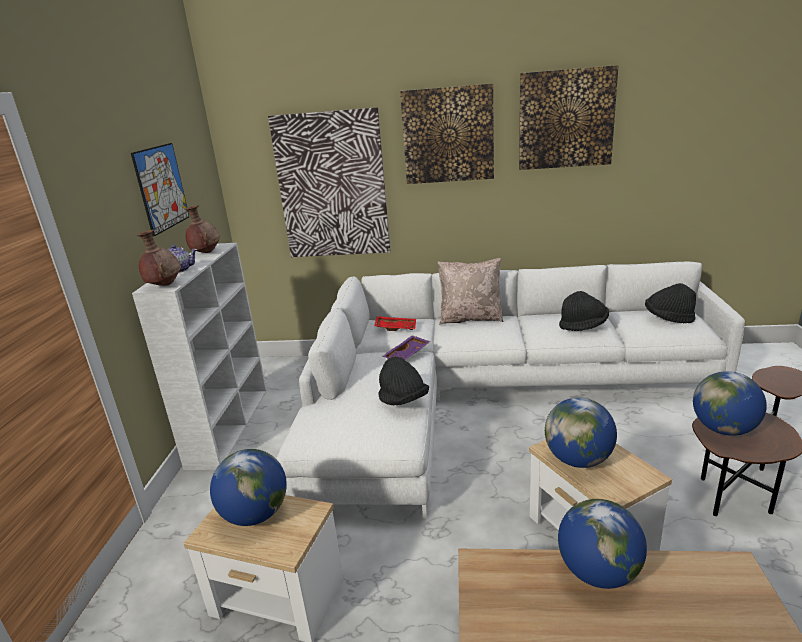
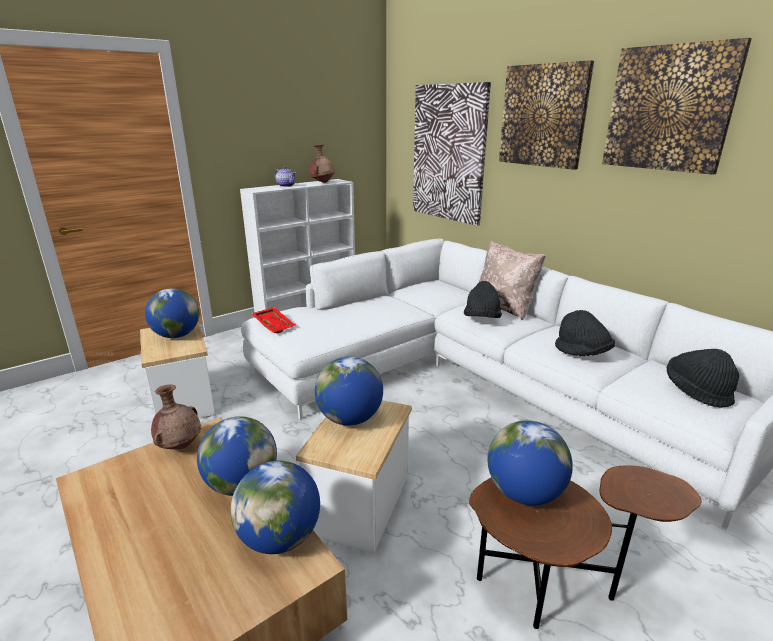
camera: 45 degrees right, 0 degrees up
picture [131,143,189,237] -> none
brown vase [137,230,181,286] -> brown vase moved to [151,385,201,449]
red tray [374,316,416,331] -> red tray moved to [251,307,295,333]
black hat [378,357,429,405] -> black hat moved to [464,281,502,318]
purple tray [383,335,430,360] -> none
none -> globe [230,461,320,554]

